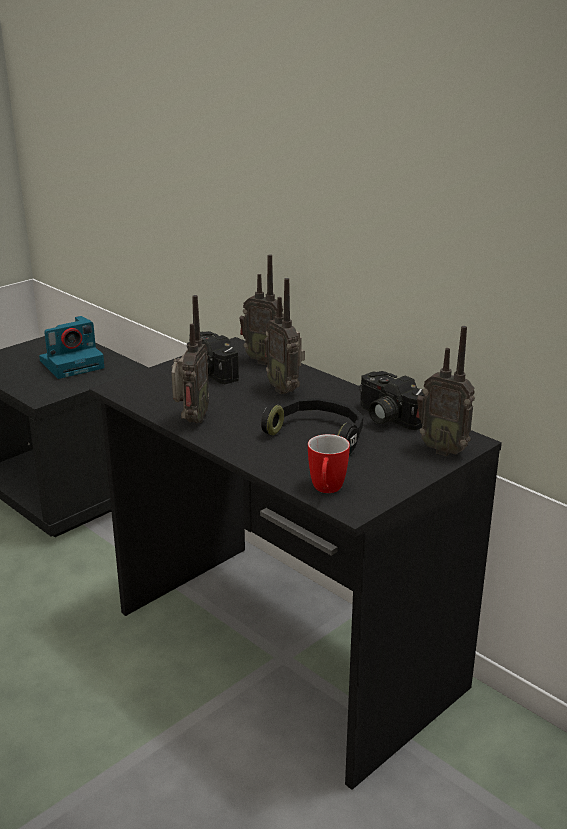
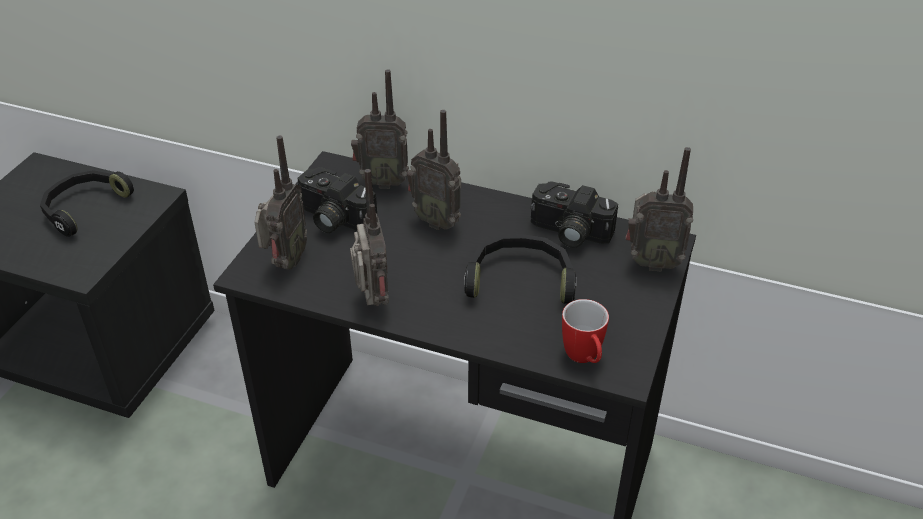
camera: 25 degrees left, 15 degrees up
camera [39,316,104,379] -> black headphones [40,170,134,237]
none -> radio [254,136,307,270]

